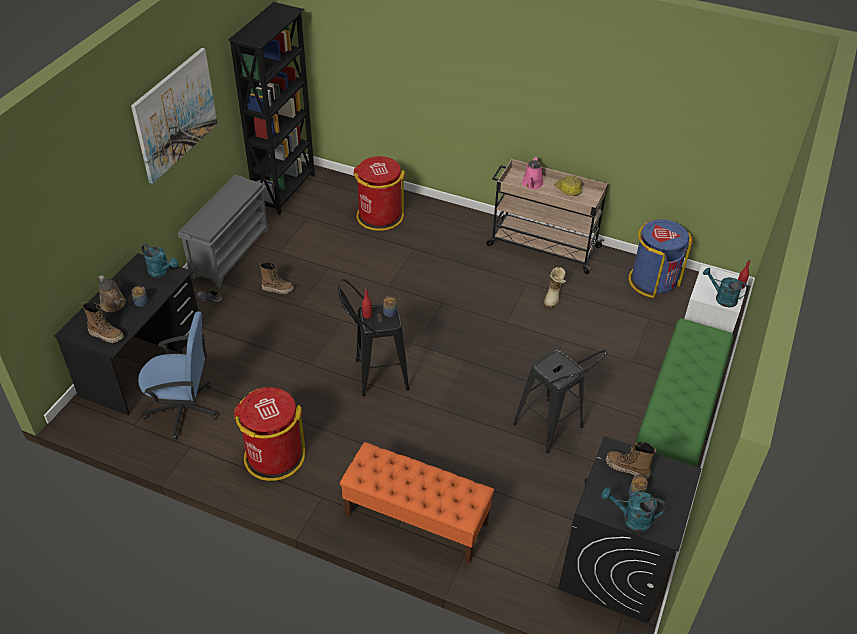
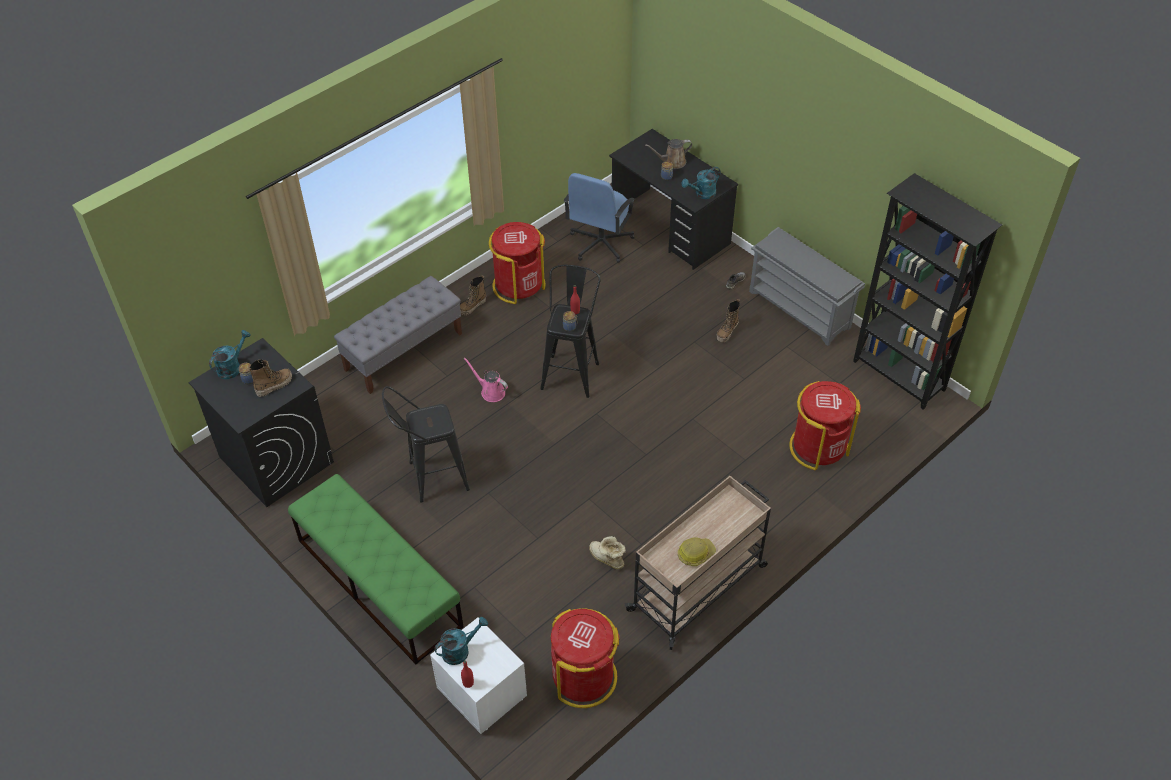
camera: 115 degrees right, 5 degrees up
boot [82,302,124,343] -> boot moved to [460,275,486,315]
picture [131,48,218,184] -> none
orange bench [340,442,494,564] -> grey bench [334,276,462,394]
pink watering can [522,157,544,189] -> pink watering can moved to [464,358,508,402]
blue trash can [629,219,693,298] -> red trash can [551,608,620,708]

